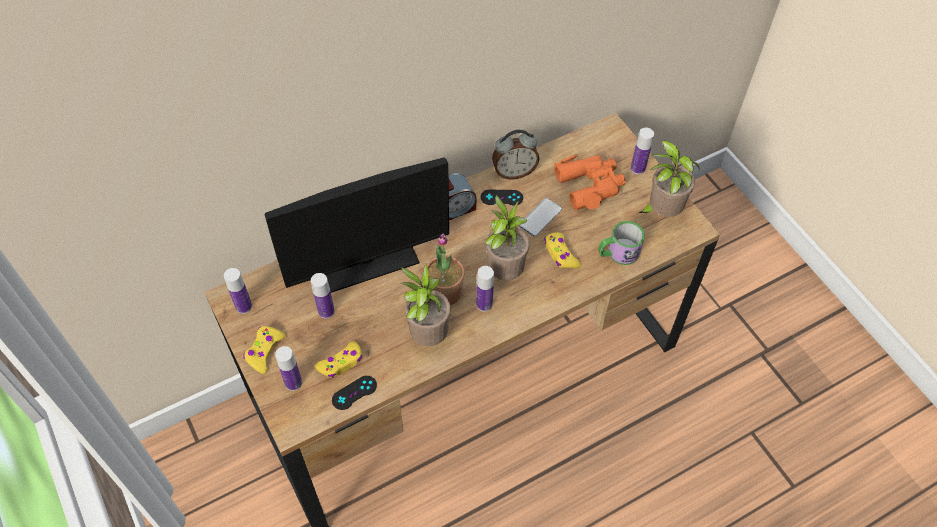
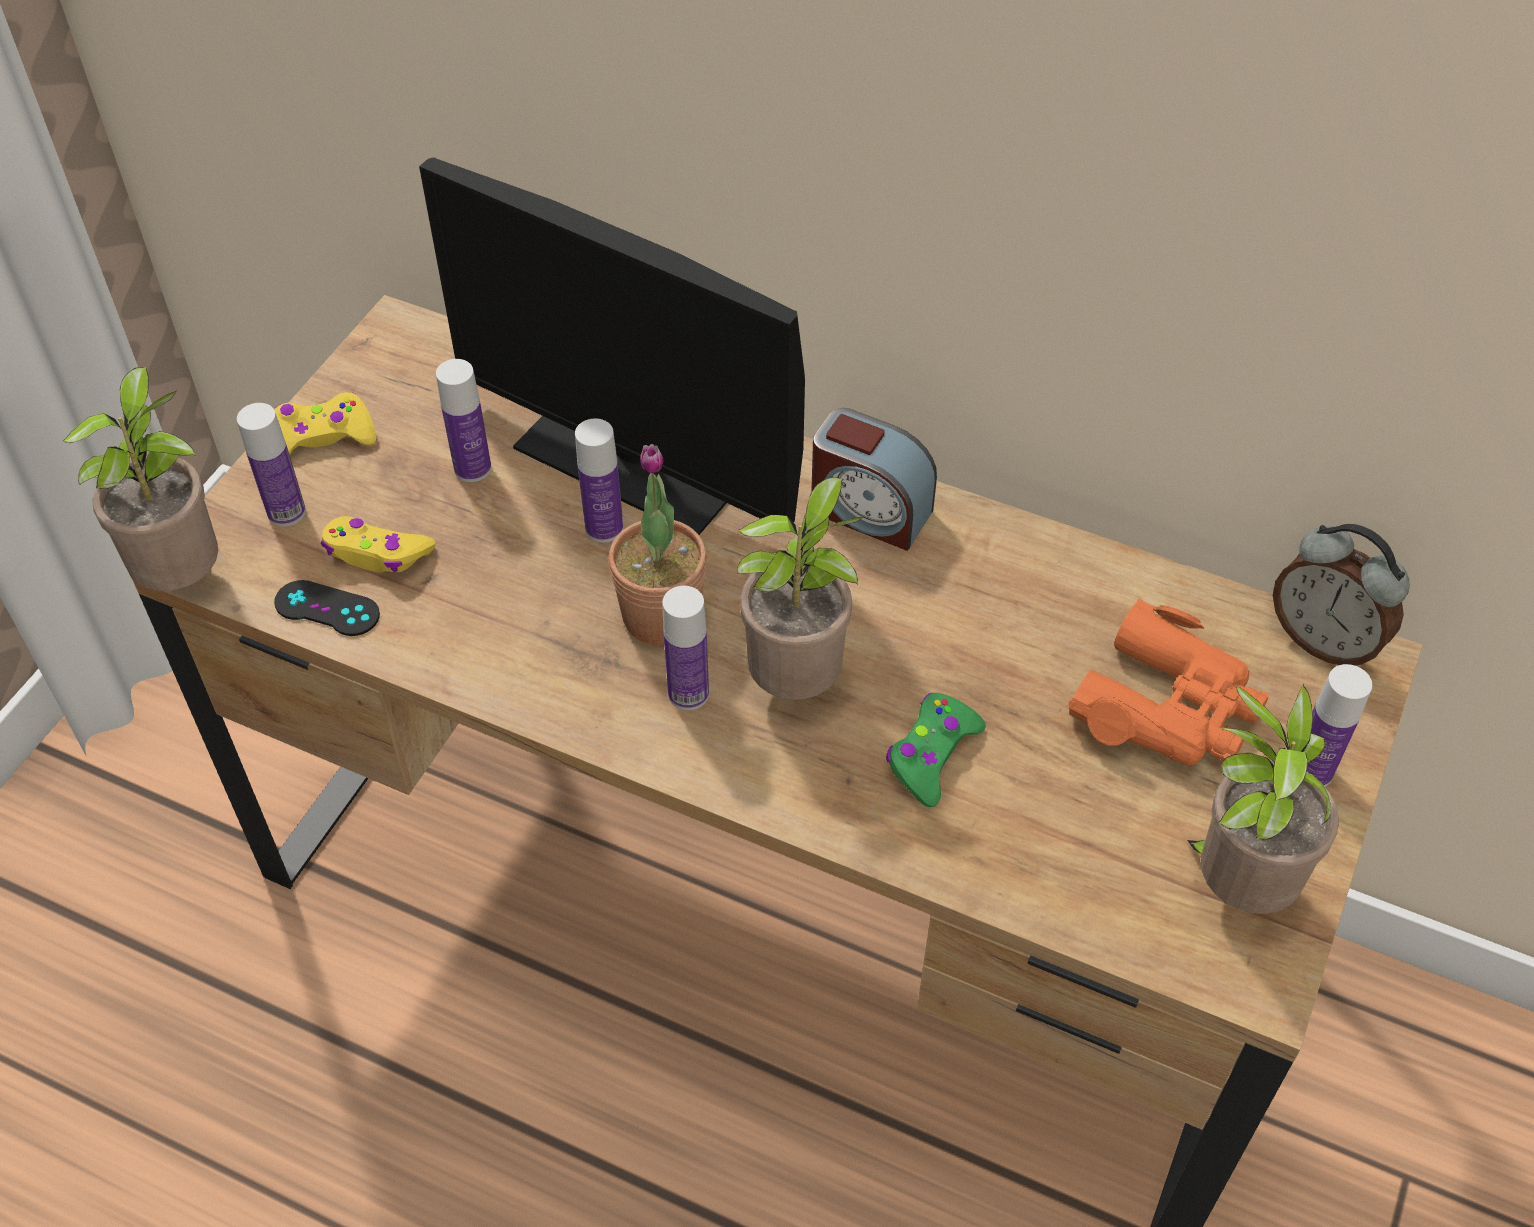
camera: 55 degrees right, 5 degrees down
bottle [224,268,252,314] -> bottle moved to [575,418,623,542]
potted plant [401,262,451,346] -> potted plant moved to [63,367,218,591]
black game controller [481,190,523,205] -> none
alarm clock [492,130,539,180] -> alarm clock moved to [1273,524,1410,665]
phone [519,198,562,237] -> none
yellow game controller [544,232,581,268] -> green game controller [886,693,986,807]
mug [598,221,645,265] -> none

